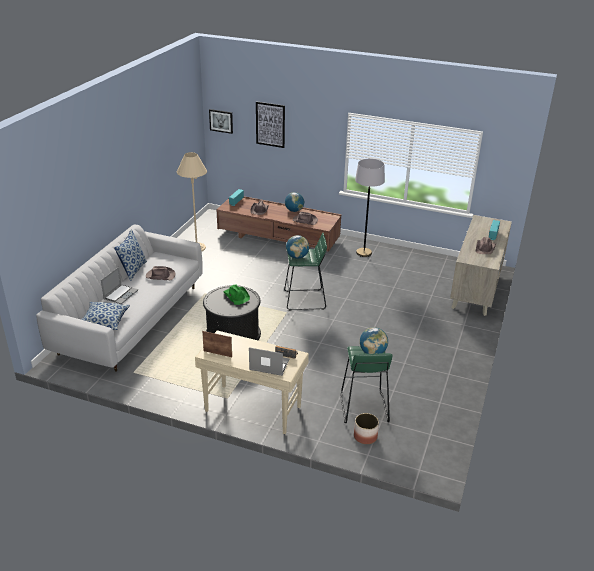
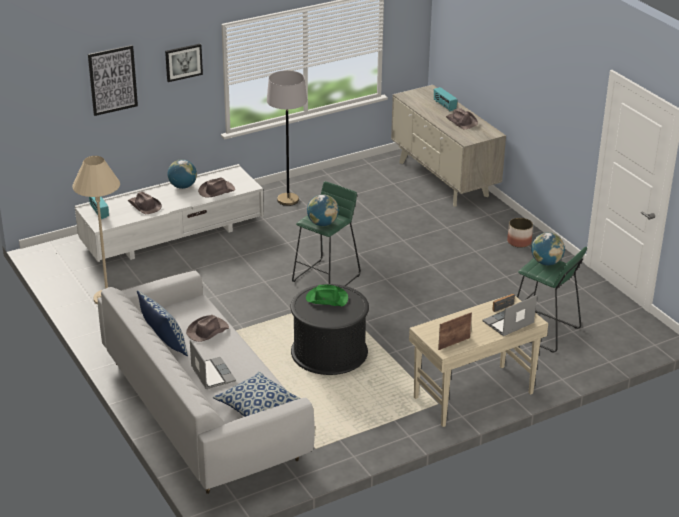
camera: 50 degrees left, 0 degrees up
picture [209,109,233,134] -> picture moved to [165,44,203,82]
brown tv stand [217,196,341,252] -> white tv stand [75,164,264,262]
planter [354,413,379,444] -> planter moved to [507,218,533,248]

